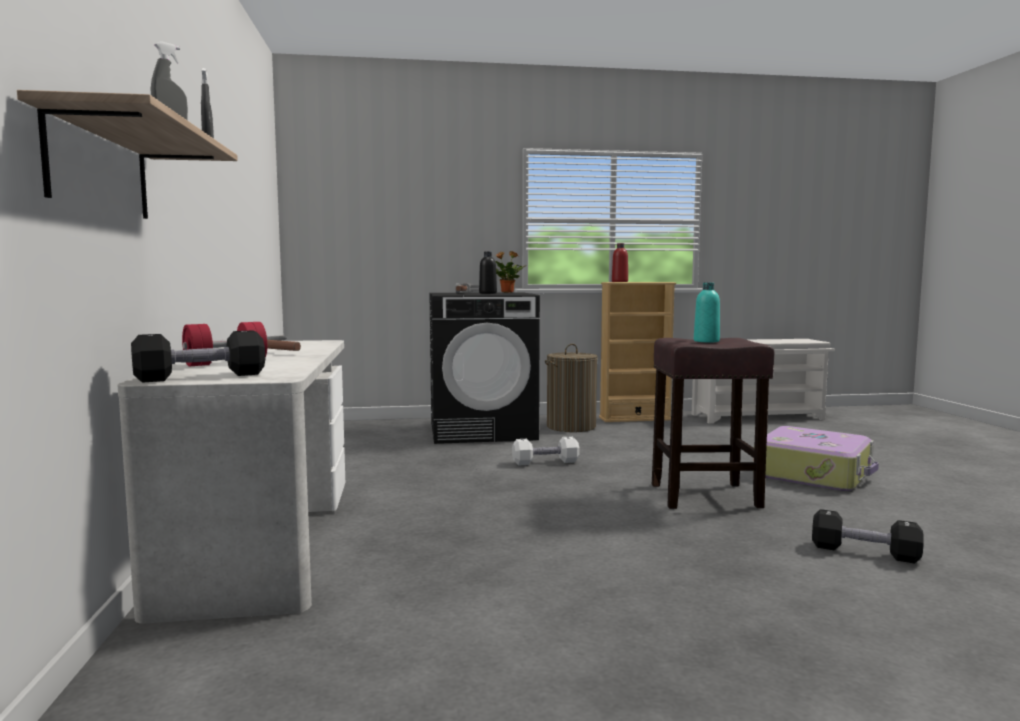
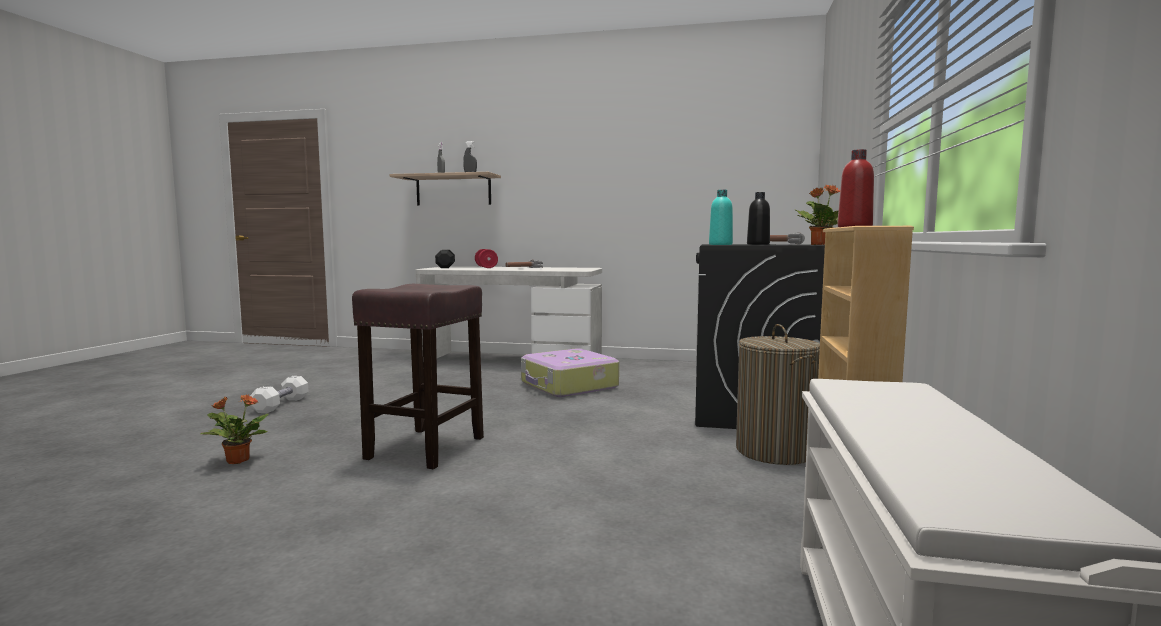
camera: 110 degrees right, 0 degrees up
white dumbbell [512,436,580,466] -> white dumbbell moved to [250,376,309,413]
turquoise bottle [694,282,720,342] -> turquoise bottle moved to [709,190,733,245]
suitcase [753,426,879,491] -> suitcase moved to [521,348,619,397]
black dumbbell [812,509,924,564] -> potted plant [201,394,269,464]

